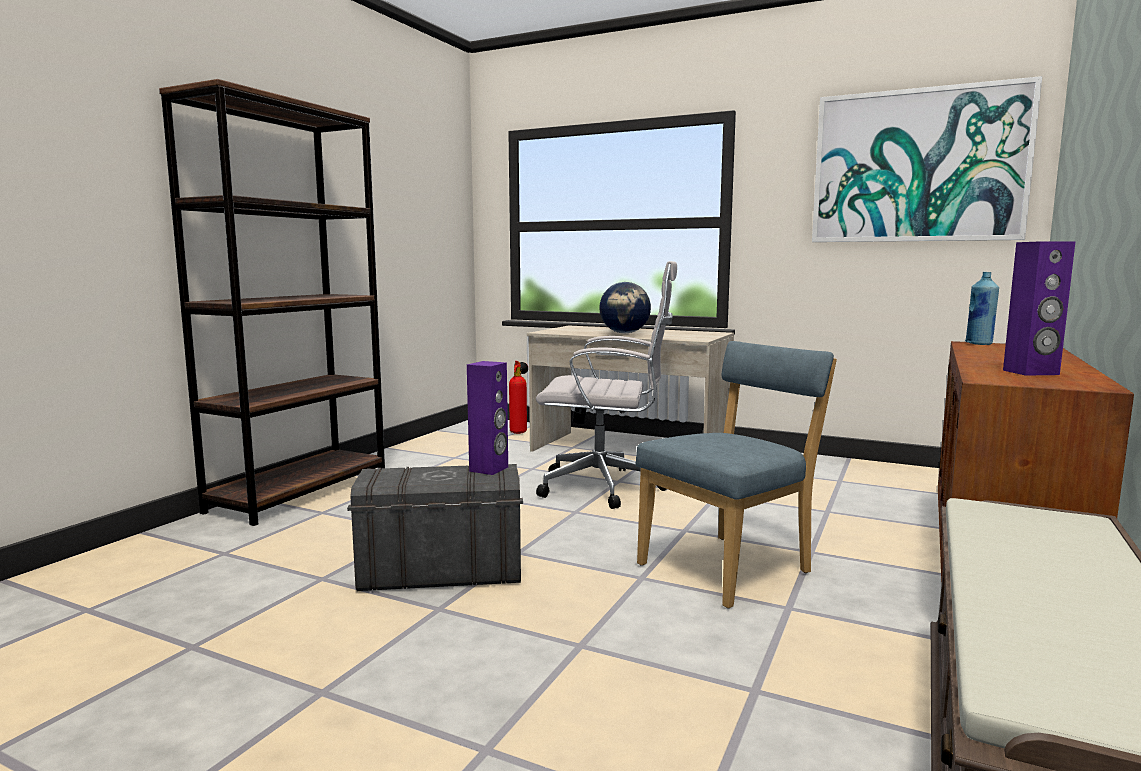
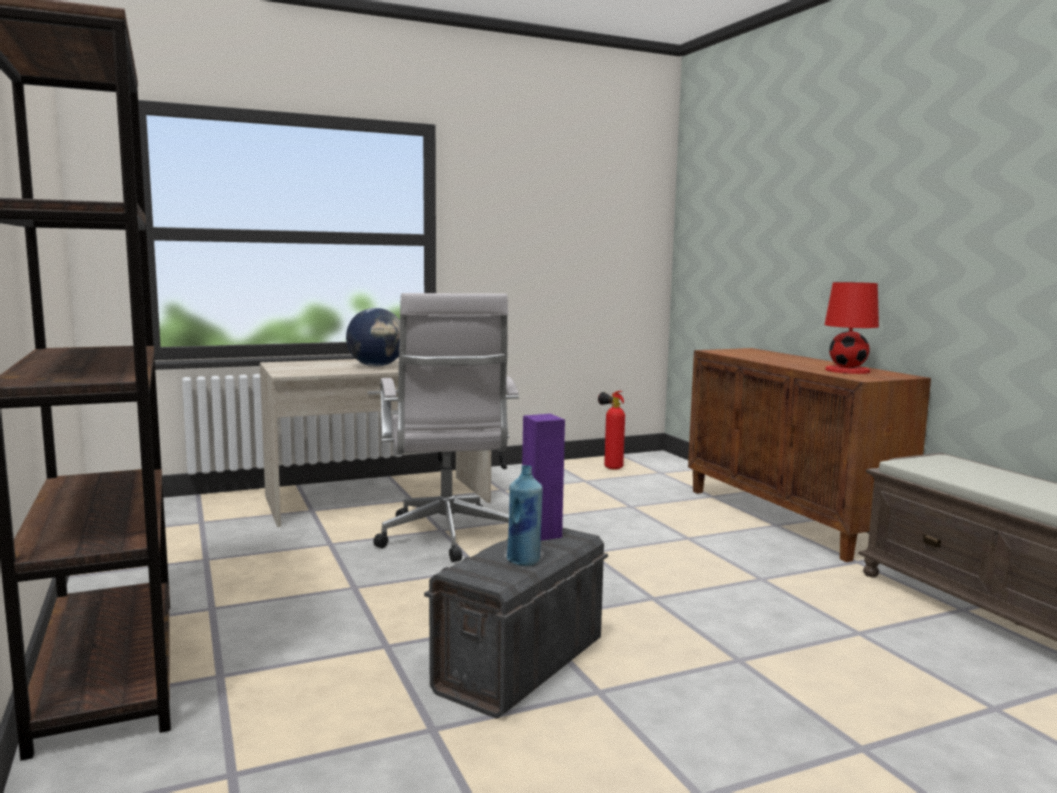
camera: 50 degrees left, 0 degrees up
fire extinguisher [509,361,528,434] -> fire extinguisher moved to [598,391,625,470]
white office chair [536,261,677,509] -> white office chair turned 120 degrees clockwise [373,293,519,562]
blue chair [635,341,837,608] -> none
picture [812,76,1042,242] -> none
blue bottle [965,272,999,345] -> blue bottle moved to [507,465,543,566]
purple speaker [1003,241,1075,376] -> red table lamp [824,282,879,374]

